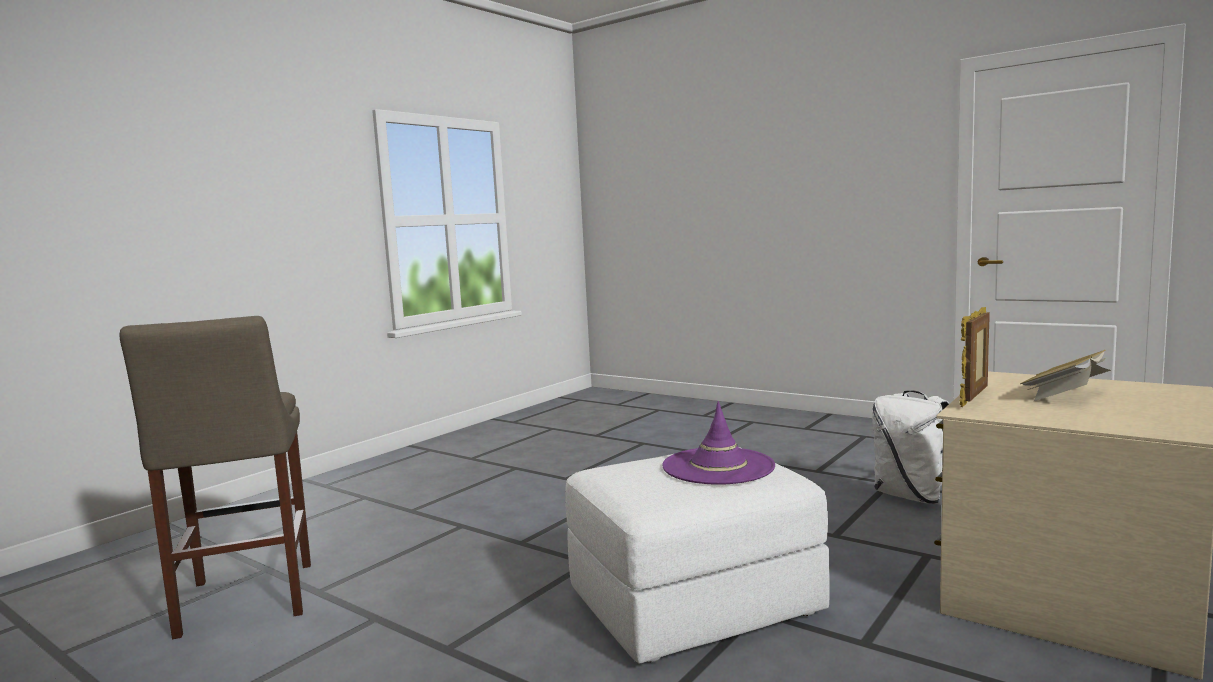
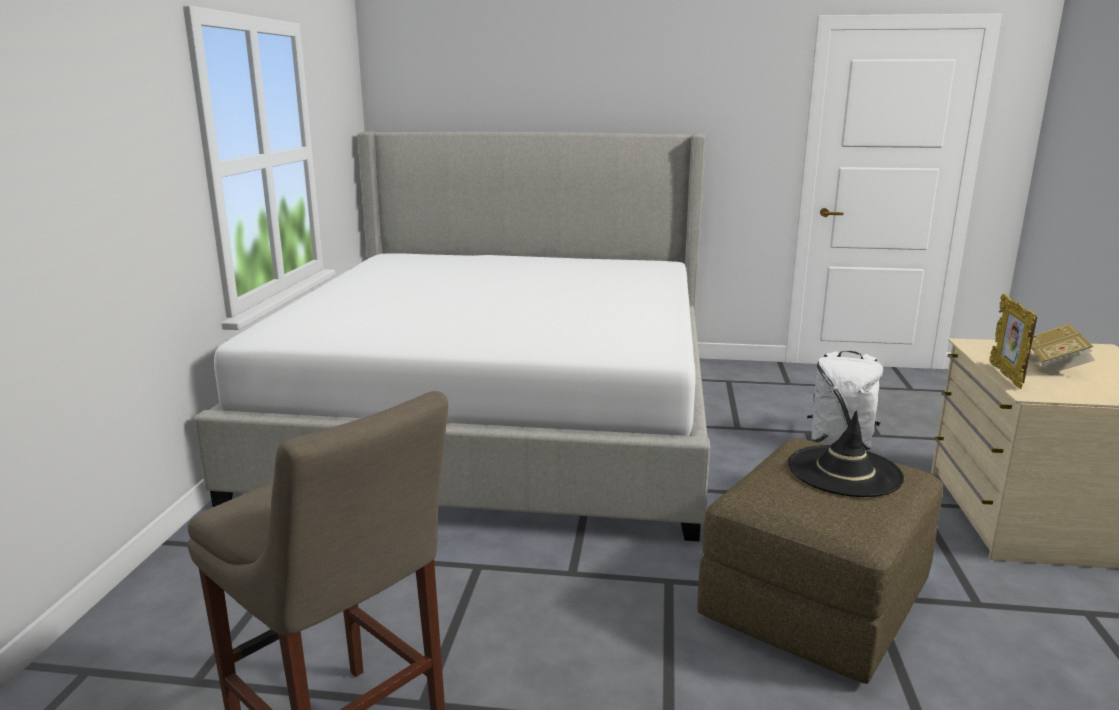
camera: 30 degrees left, 10 degrees up
white ottoman [565,447,830,663] -> brown ottoman [698,438,943,684]
purple hat [662,401,775,485] -> black hat [788,411,904,497]
none -> bed [194,131,710,542]

